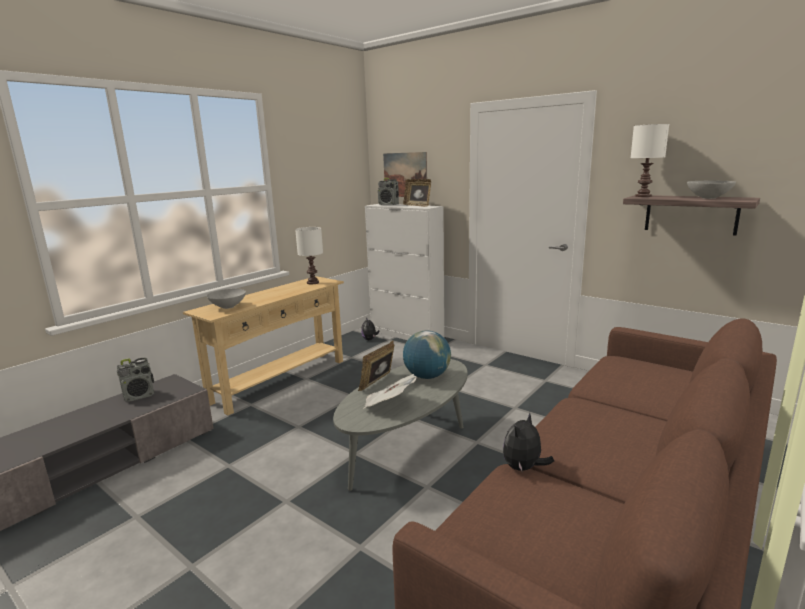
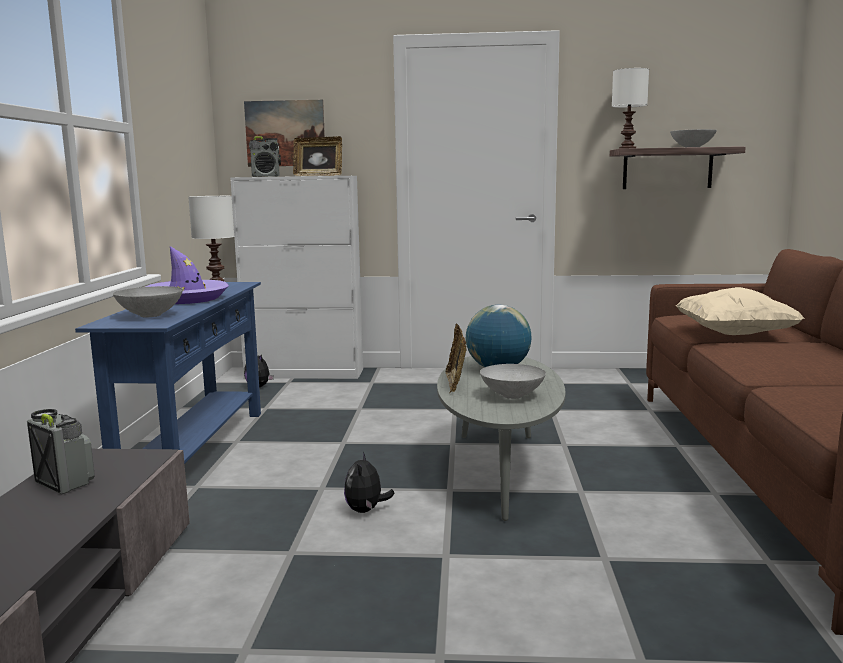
camera: 35 degrees left, 5 degrees down
radio [117,358,154,402] -> radio turned 75 degrees counterclockwise [27,409,95,494]
beige console table [183,276,344,415] -> blue console table [75,282,261,464]
newspaper [363,374,417,409] -> grey bowl [480,364,546,399]
plush toy [503,412,554,473] -> plush toy moved to [344,452,395,513]
none -> purple hat [145,246,229,304]
none -> beige pillow [676,287,804,335]

